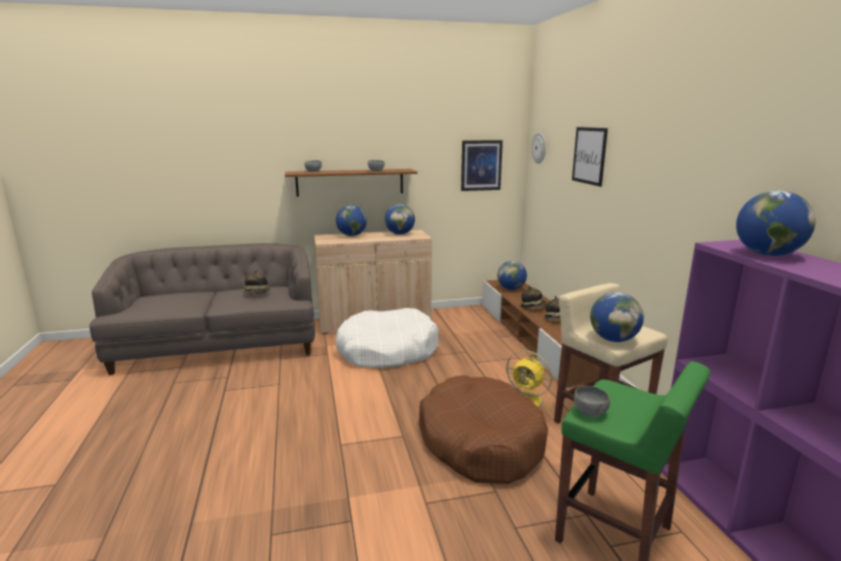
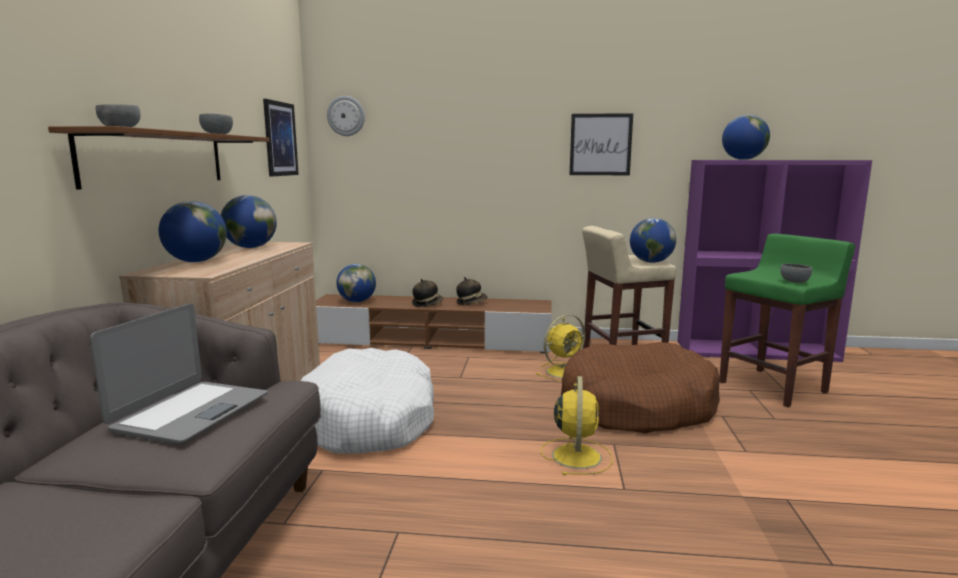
camera: 70 degrees left, 5 degrees down
hat [243,270,270,294] -> laptop [90,304,268,443]
picture [572,127,608,187] -> picture moved to [569,113,633,175]
none -> yellow fan [541,376,613,475]

